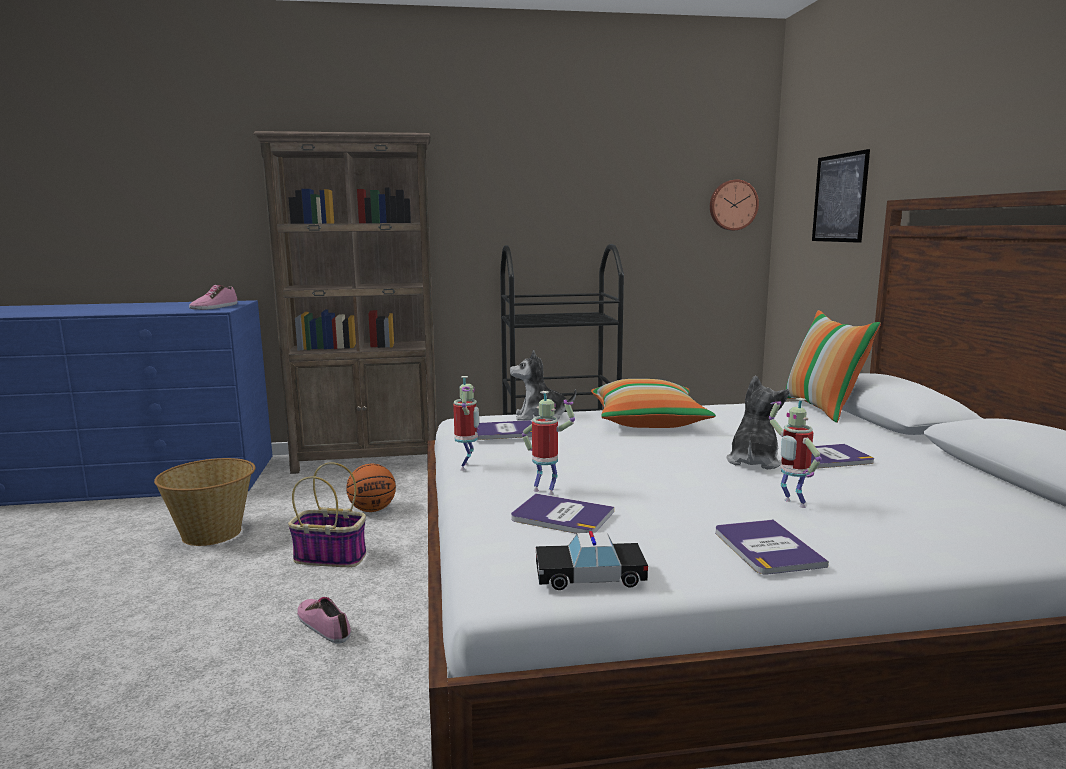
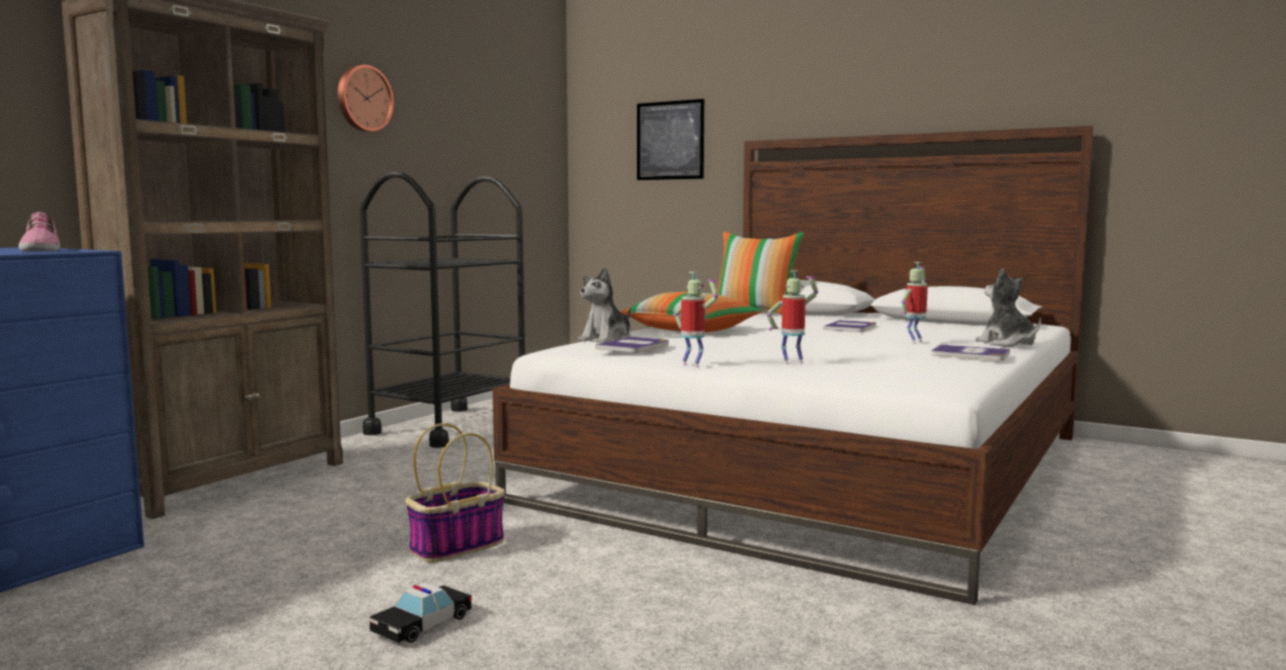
camera: 50 degrees left, 5 degrees down
basket [154,458,256,546] -> none
shoe [297,597,351,643] -> none
basketball [346,464,396,512] -> none
book [511,493,614,534] -> none
toy car [536,531,648,590] -> toy car moved to [369,583,472,643]
wall clock [710,179,759,230] -> wall clock moved to [338,65,394,132]
plush toy [726,375,789,469] -> plush toy moved to [976,269,1041,347]
toy robot [769,398,822,508] -> toy robot turned 120 degrees clockwise [900,262,928,344]

